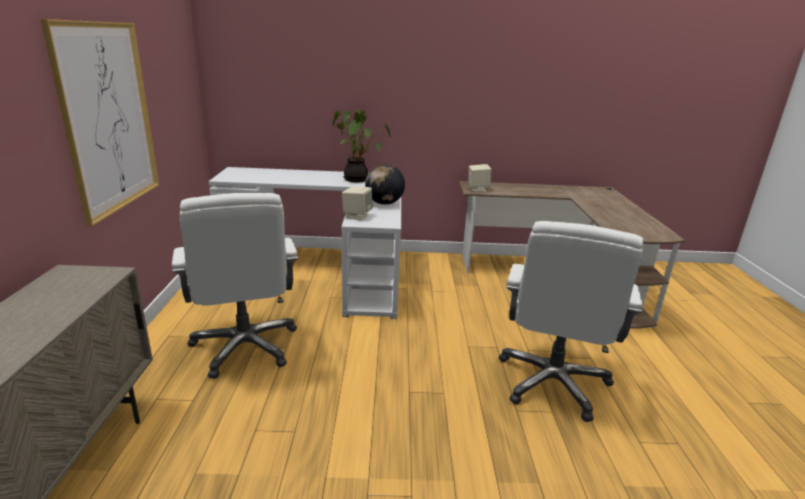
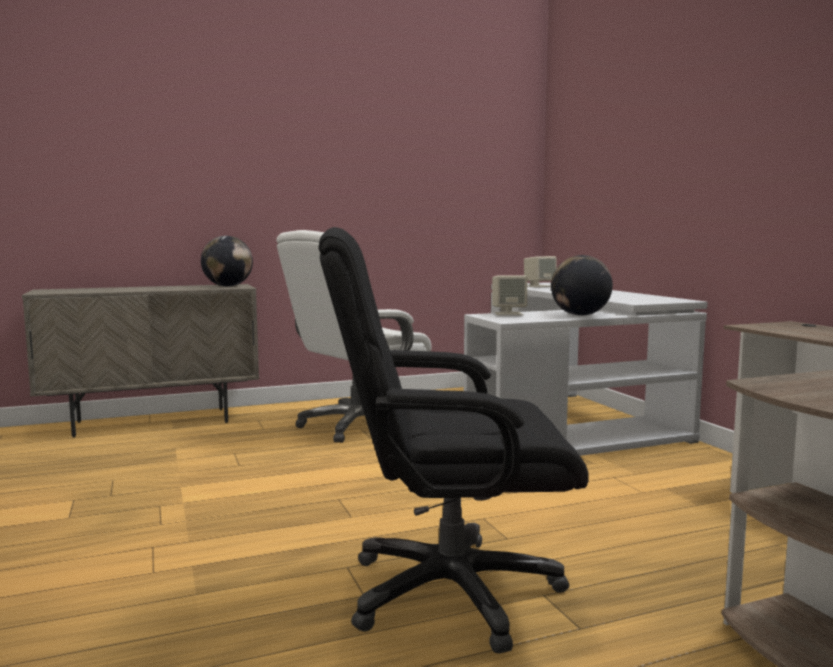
camera: 70 degrees right, 15 degrees down
picture [40,19,159,227] -> none
potted plant [332,109,391,182] -> none
beige speaker [469,164,492,192] -> beige speaker moved to [524,256,557,288]
white office chair [499,221,643,422] -> black office chair [319,227,589,653]
none -> globe [201,236,253,287]

